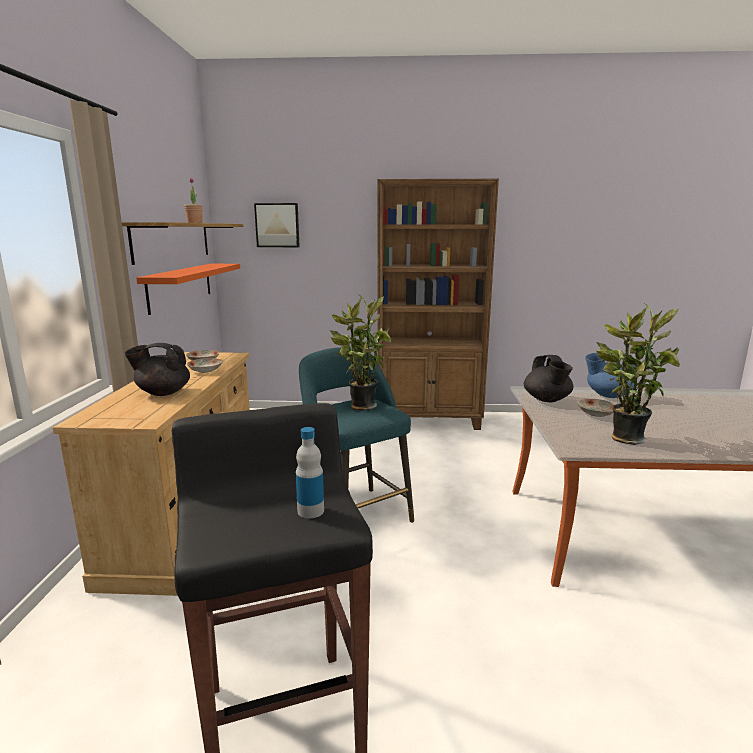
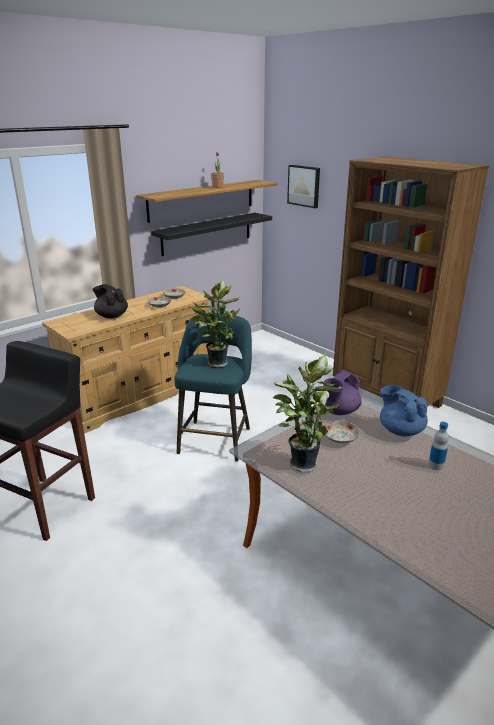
camera: 45 degrees right, 10 degrees up
orange shelf [136,264,240,315] -> black shelf [151,213,272,256]
bottle [296,427,324,518] -> bottle moved to [428,422,449,470]
black teapot [524,355,573,402] -> purple teapot [323,370,362,415]

